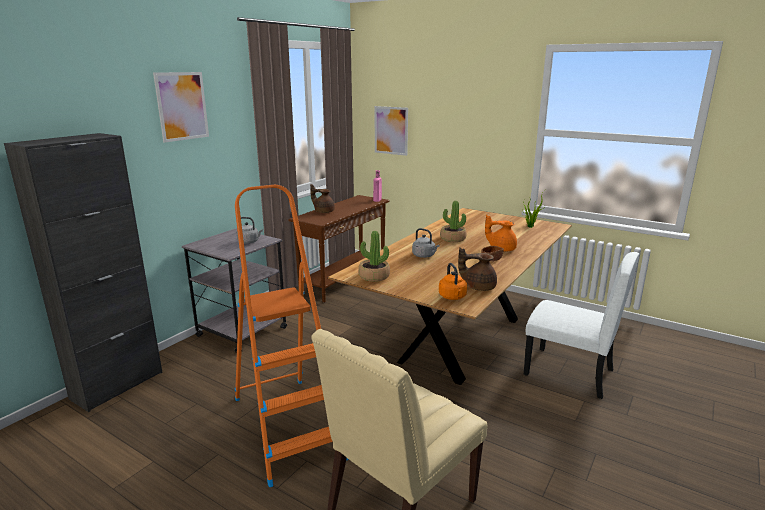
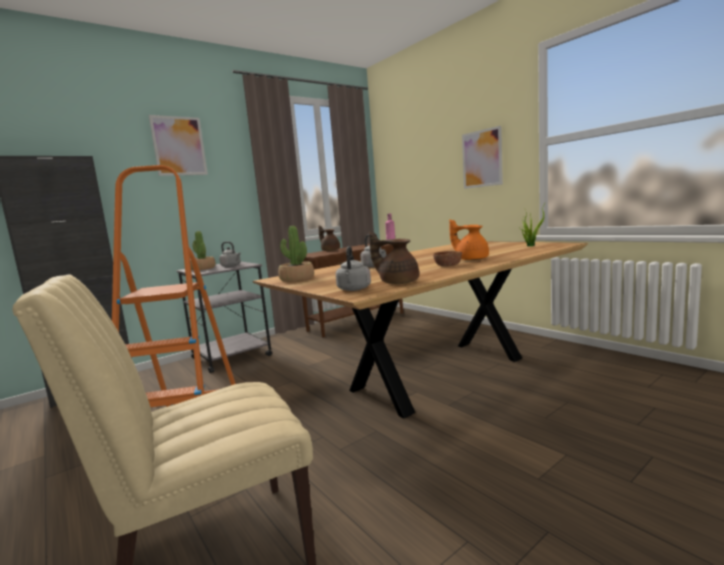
camera: 20 degrees right, 10 degrees down
picture [375,106,408,156] -> picture moved to [462,126,503,189]
orange kettle [439,263,467,300] -> grey kettle [336,246,371,291]
potted plant [440,201,467,242] -> potted plant moved to [190,231,216,270]
white chair [524,252,640,399] -> none

